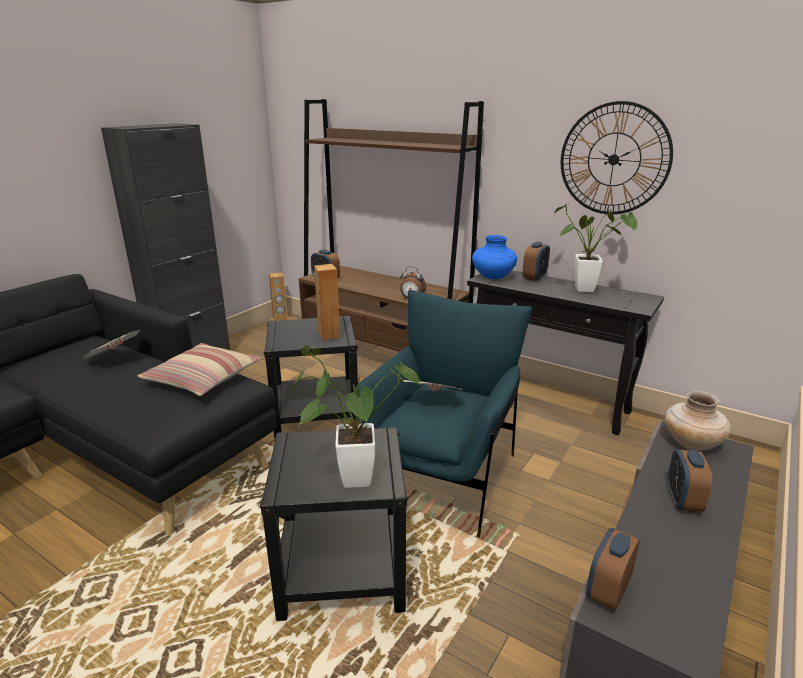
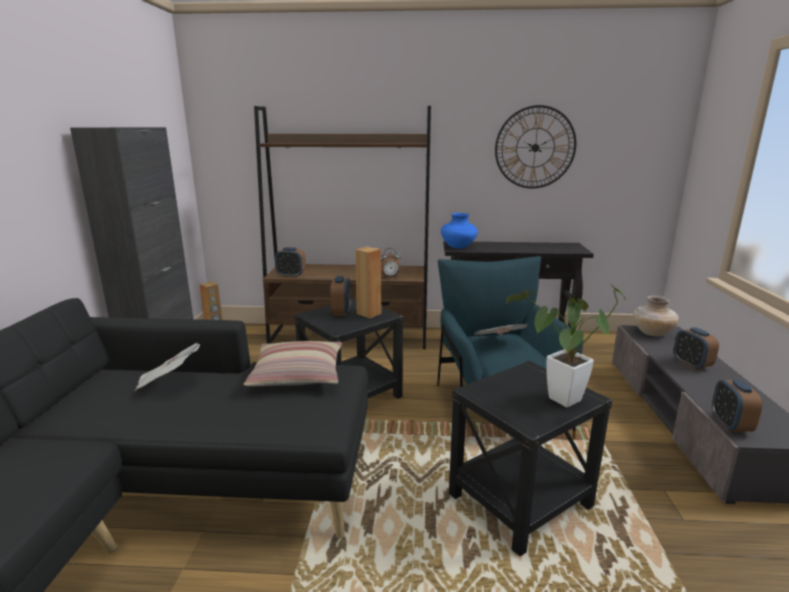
camera: 30 degrees left, 5 degrees down
alarm clock [523,242,550,281] -> alarm clock moved to [330,276,351,316]
potted plant [554,203,638,292] -> none

